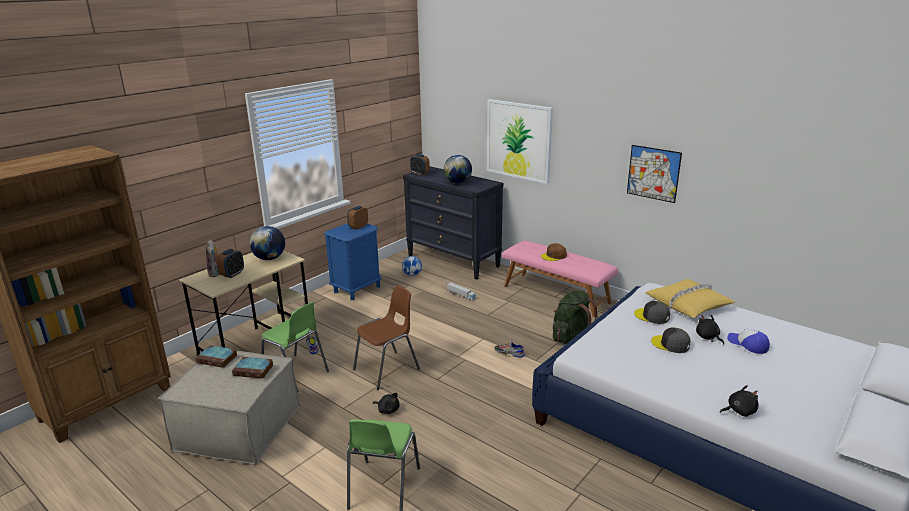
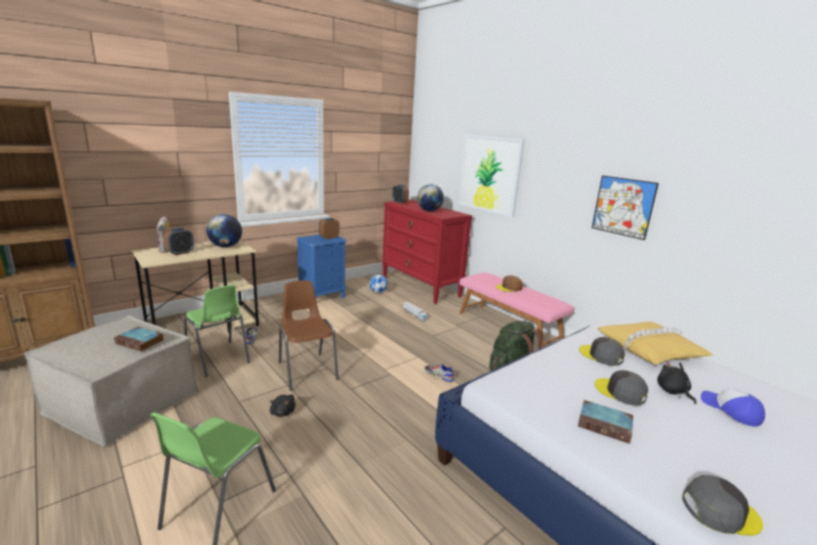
camera: 10 degrees right, 5 degrees down
book [195,345,237,368] -> book moved to [578,400,633,444]
brown chair [353,285,420,390] -> brown chair turned 90 degrees counterclockwise [279,280,339,391]
black dresser [403,166,503,280] -> red dresser [382,200,472,304]
black plush toy [720,385,759,417] -> grey cap [682,475,763,536]

